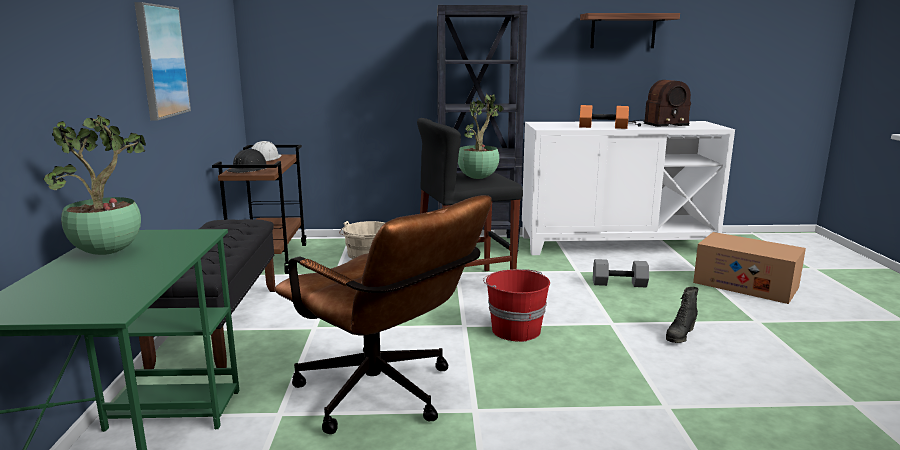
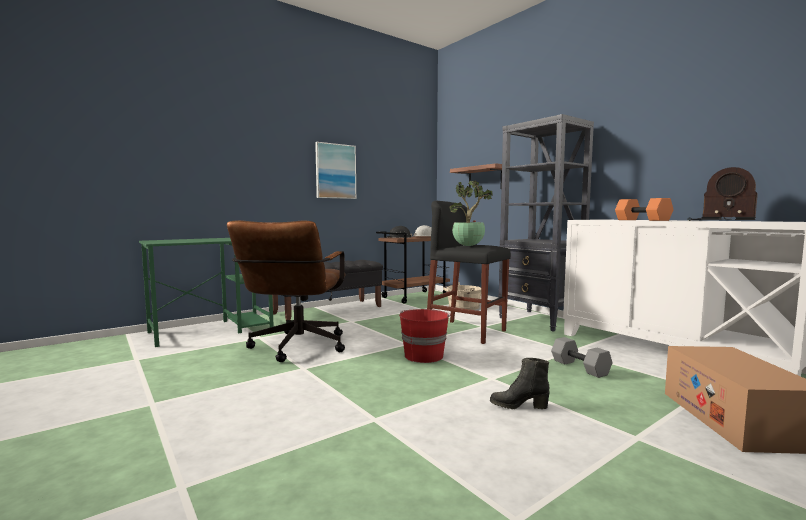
camera: 55 degrees right, 10 degrees down
potted plant [43,115,146,255] -> none
shelf [580,13,680,48] -> shelf moved to [450,163,502,189]

